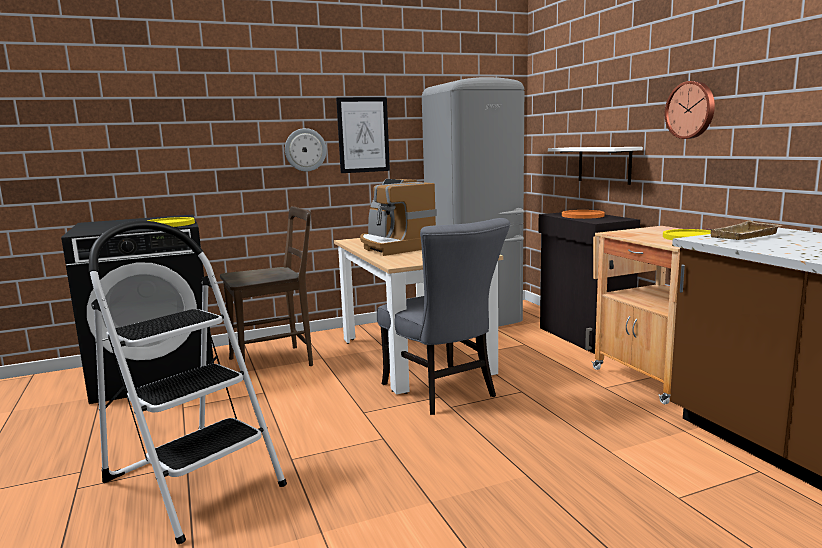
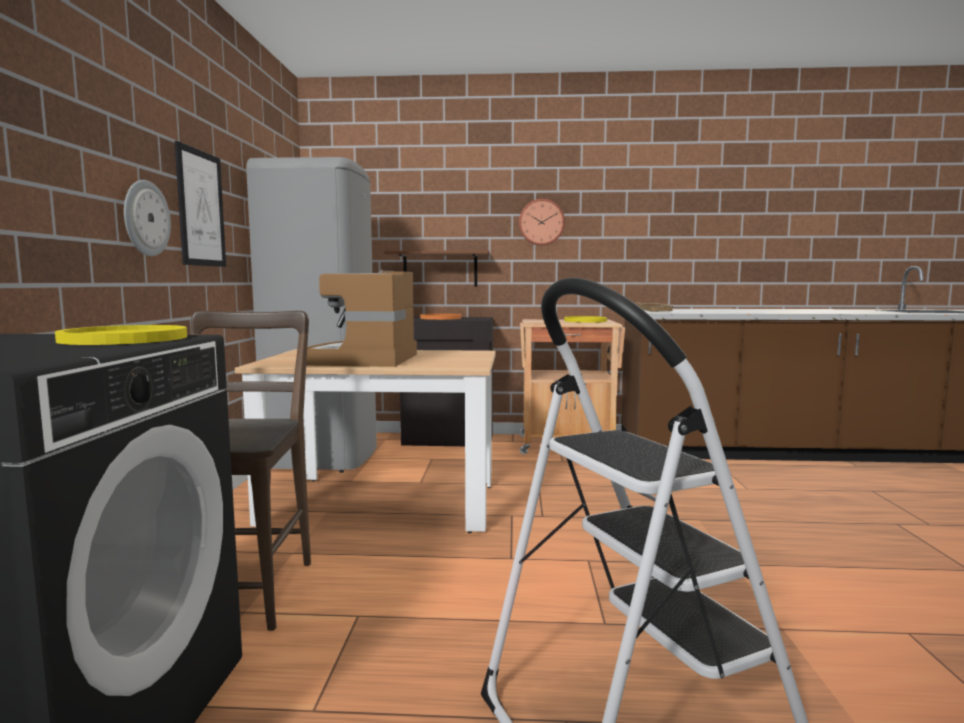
camera: 65 degrees left, 5 degrees down
coffee machine [360,179,437,256] -> coffee machine turned 105 degrees clockwise [306,270,417,367]
grey chair [377,218,511,415] -> none
white shelf [548,147,643,185] -> brown shelf [384,250,490,287]

